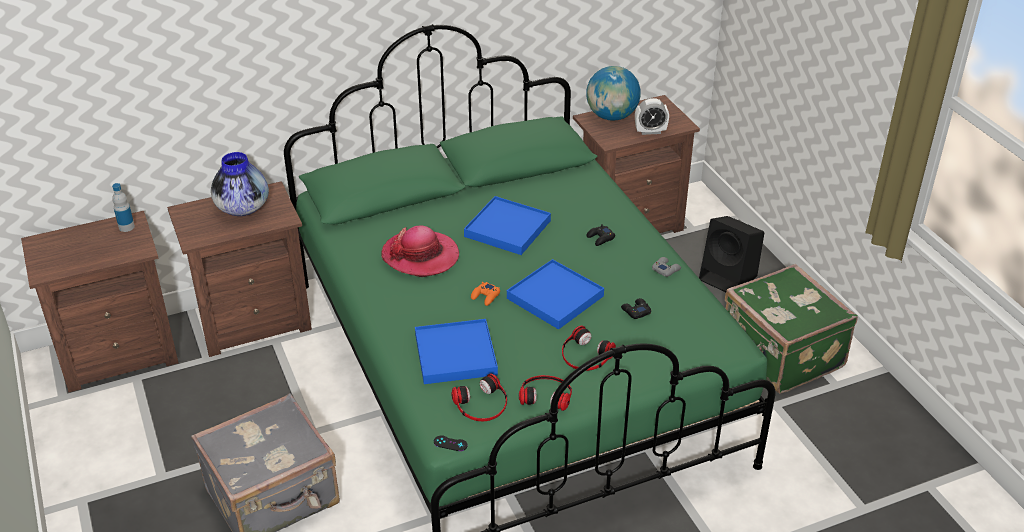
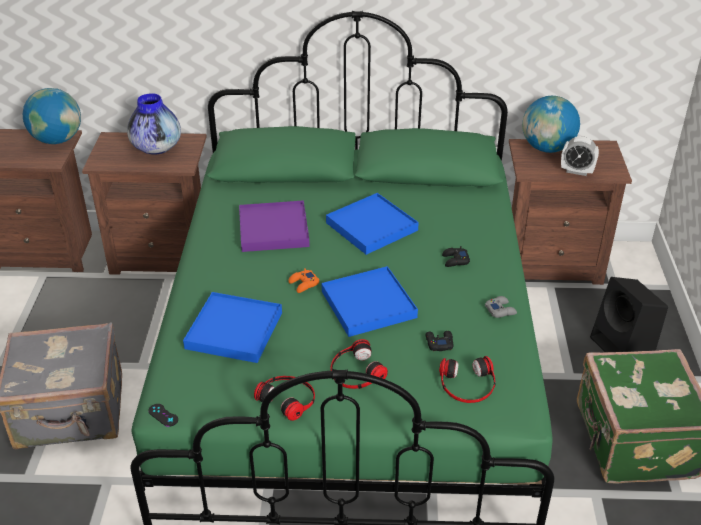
camera: 25 degrees right, 0 degrees up
bottle [112,183,135,232] -> globe [23,88,81,144]
hat [381,226,459,277] -> purple tray [239,200,310,252]
headphones [451,373,507,421] -> headphones moved to [439,356,496,403]

